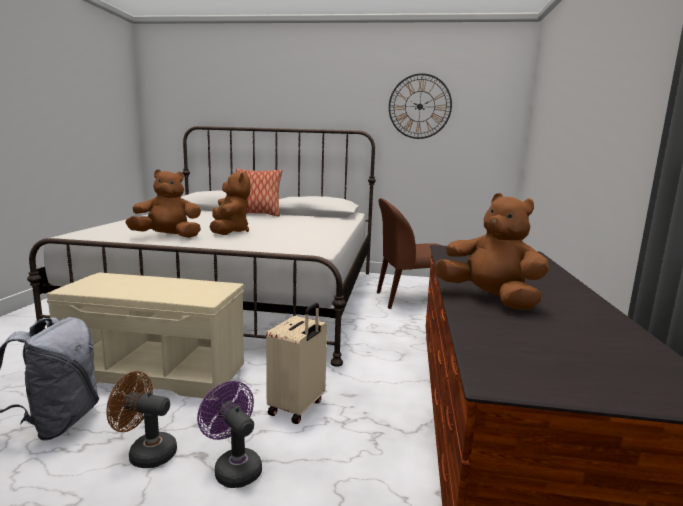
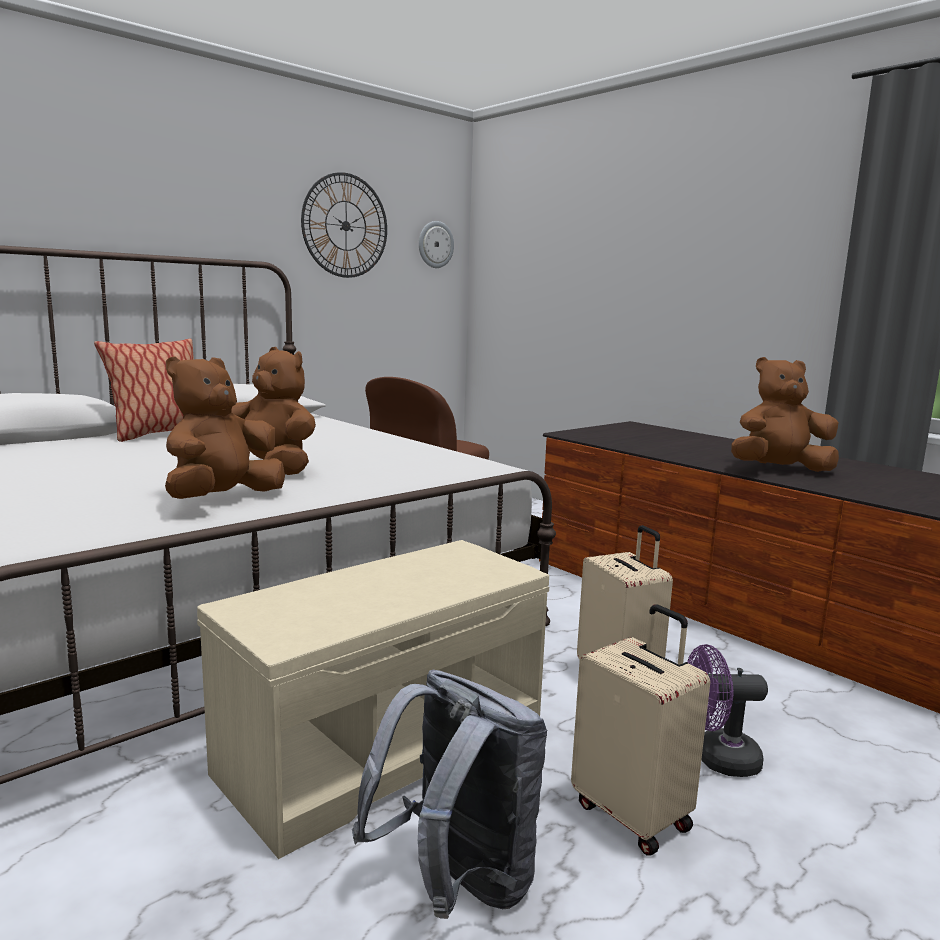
camera: 50 degrees left, 0 degrees up
brown fan [107,371,177,468] -> beige suitcase [571,604,710,856]
none -> wall clock [419,221,454,268]

